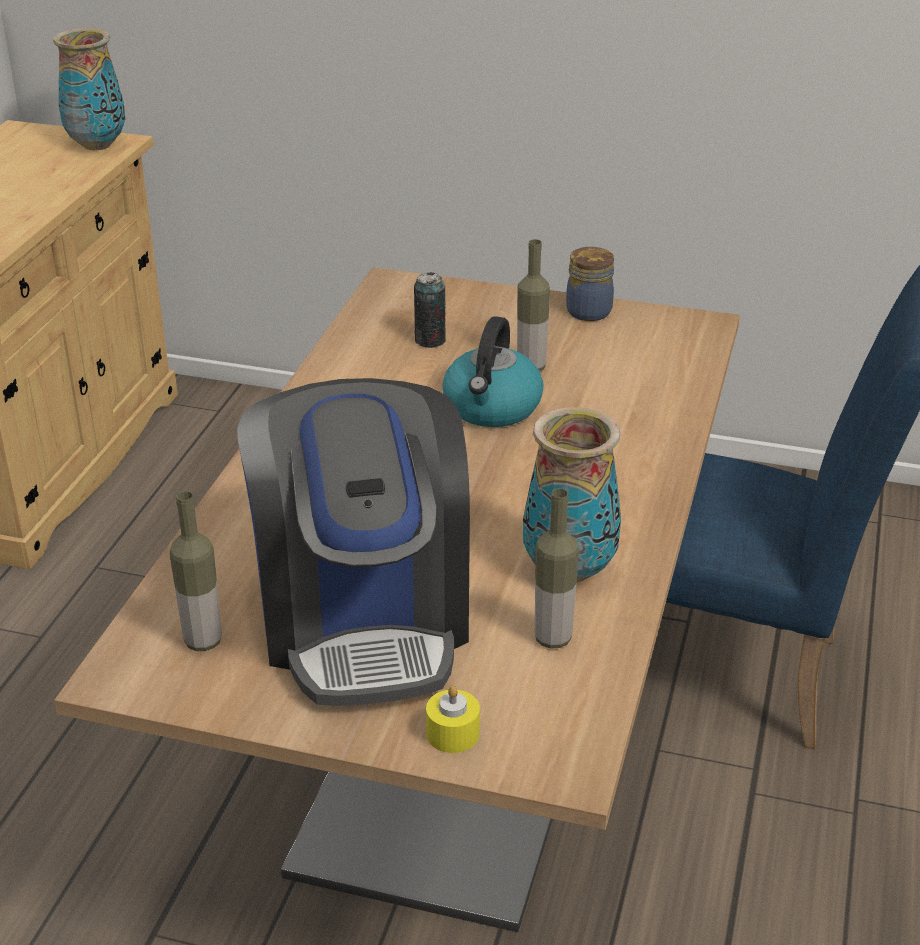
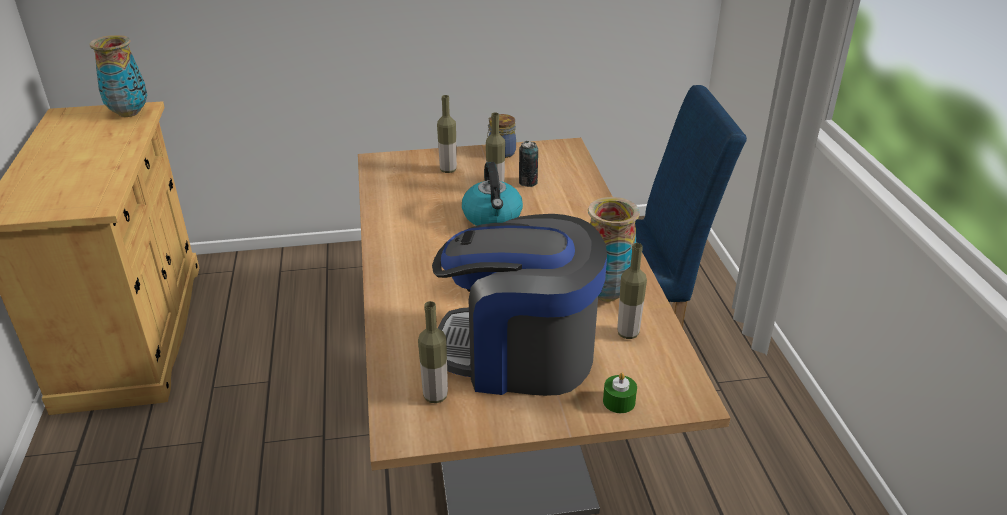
camera: 25 degrees left, 0 degrees up
coffee machine [237,378,470,706] -> coffee machine turned 135 degrees clockwise [432,214,607,396]
can [414,272,446,348] -> can moved to [519,141,538,187]
yellow candle [426,686,480,753] -> green candle [603,373,637,413]
none -> bottle [437,95,457,173]

